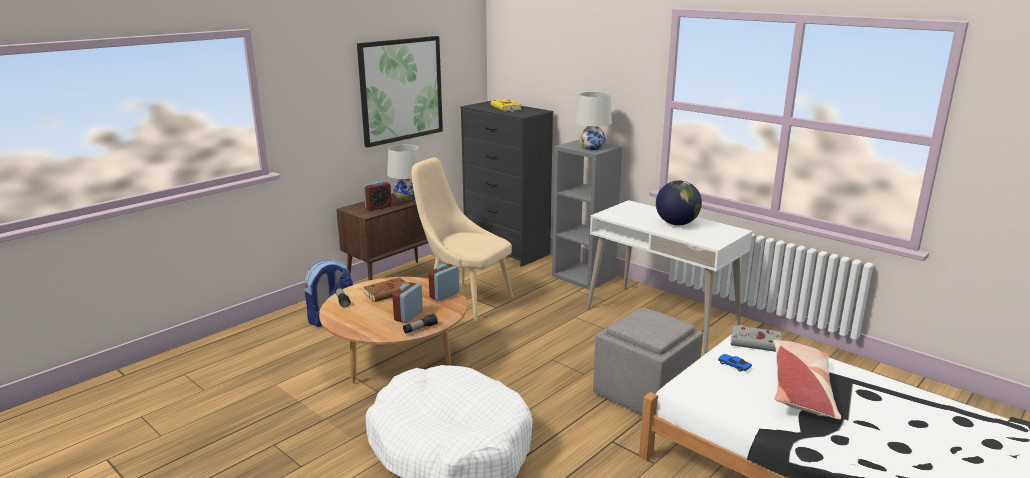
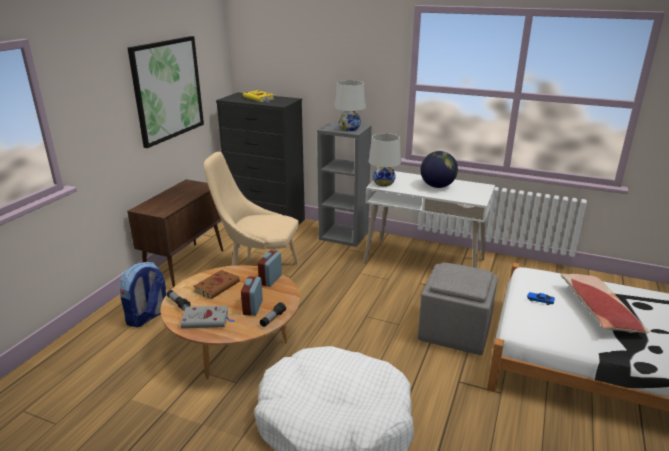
camera: 20 degrees left, 5 degrees up
alarm clock [364,181,392,211] -> none
white table lamp [387,144,421,201] -> white table lamp moved to [368,133,401,186]
grey book [730,325,782,352] -> grey book moved to [180,306,235,328]

